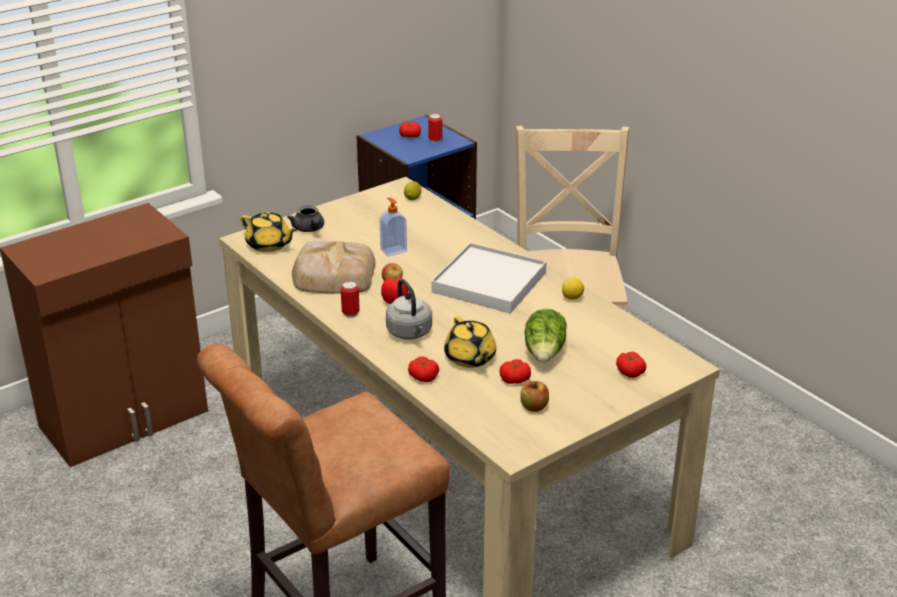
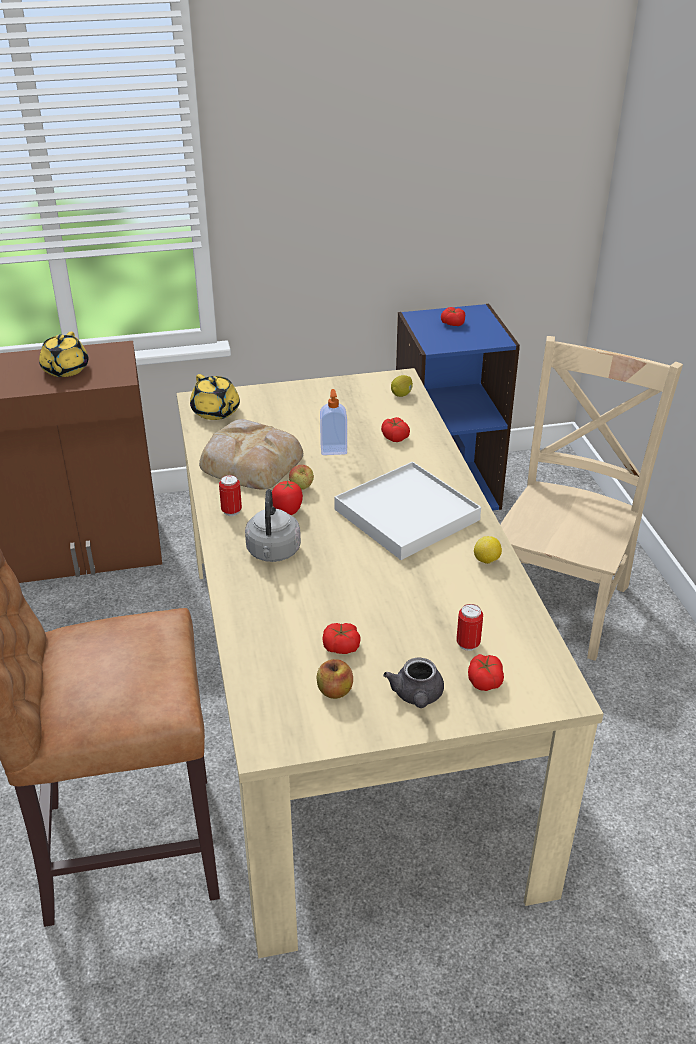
camera: 25 degrees right, 5 degrees up
grey teapot [287,205,324,232] -> grey teapot moved to [383,658,444,708]
tomato [408,356,439,382] -> tomato moved to [381,417,410,442]
can [428,114,442,143] -> can moved to [456,604,483,651]
yellow teapot [444,316,496,368] -> yellow teapot moved to [39,332,89,377]
lettuce [524,309,567,363] -> none

